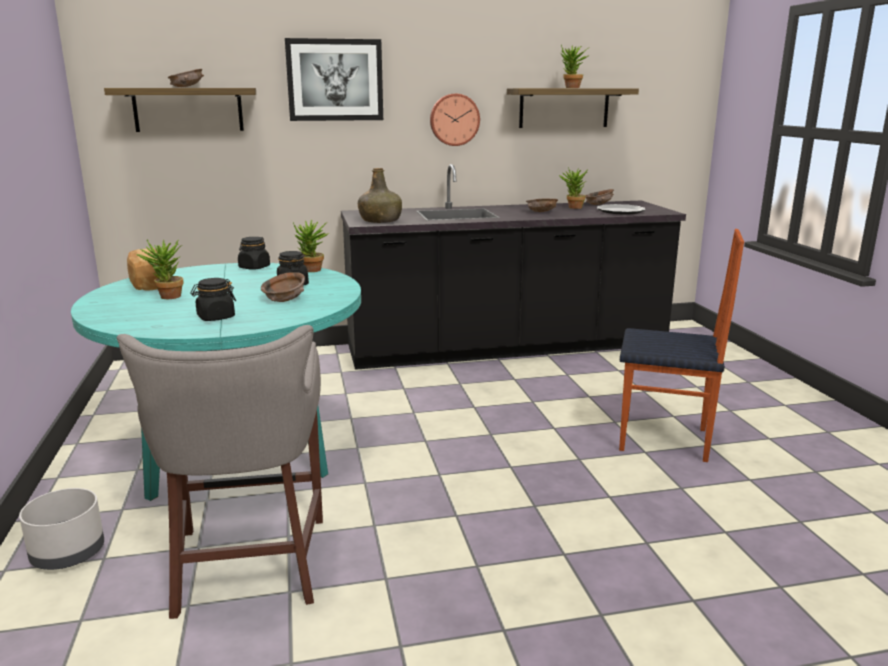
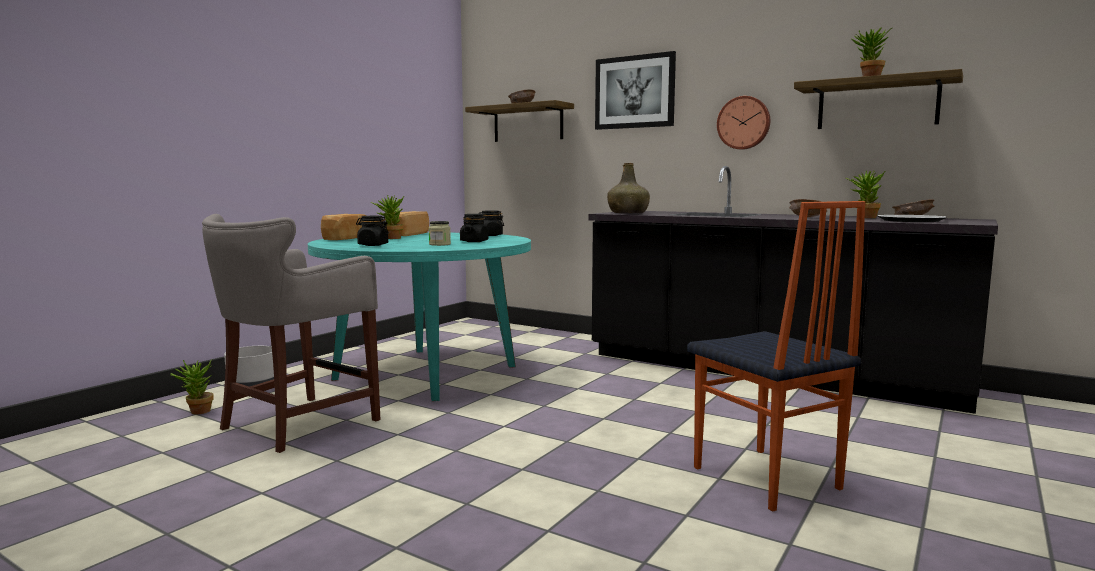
camera: 45 degrees right, 10 degrees down
brown bowl [261,272,305,302] -> jar [429,221,451,246]
potted plant [293,219,329,272] -> potted plant moved to [170,360,214,414]
none -> bread [321,214,366,240]

